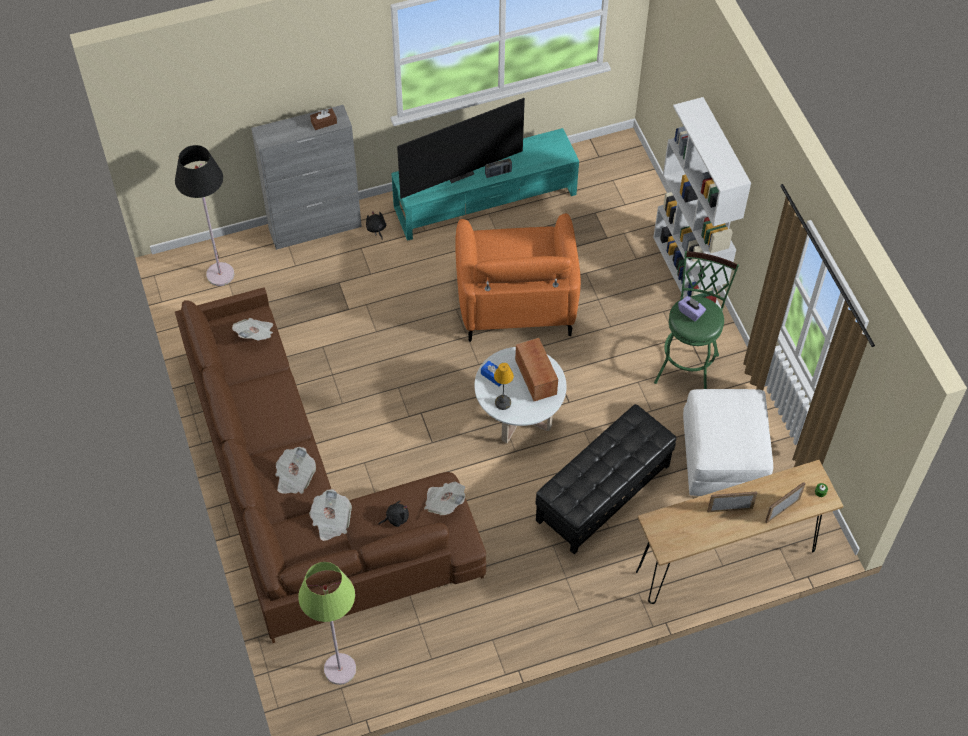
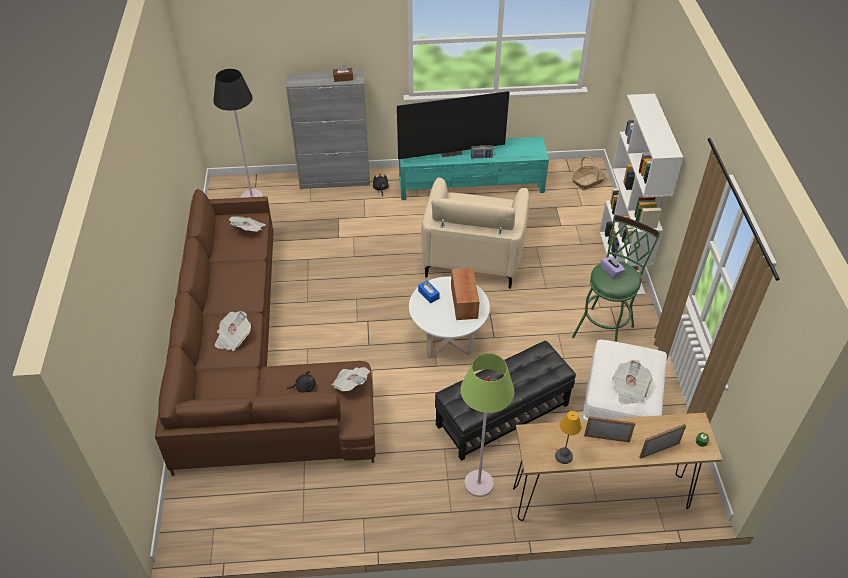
camera: 15 degrees right, 10 degrees down
green floor lamp [298,562,356,685] -> green floor lamp moved to [460,354,514,497]
newspaper [309,489,352,541] -> newspaper moved to [612,360,653,405]
orange armchair [455,213,581,342] -> beige armchair [421,177,529,289]
table lamp [494,363,514,410] -> table lamp moved to [555,411,581,464]
none -> basket [571,156,607,190]

